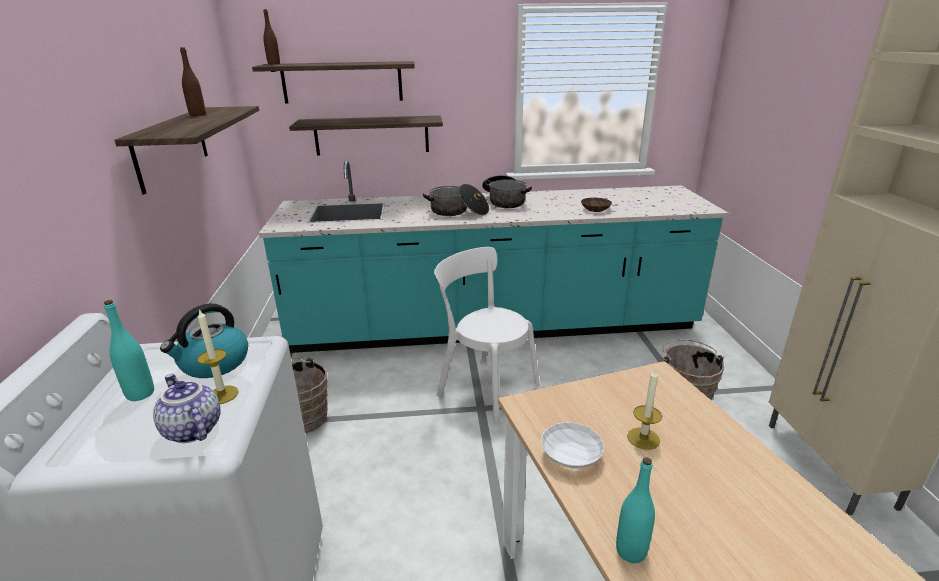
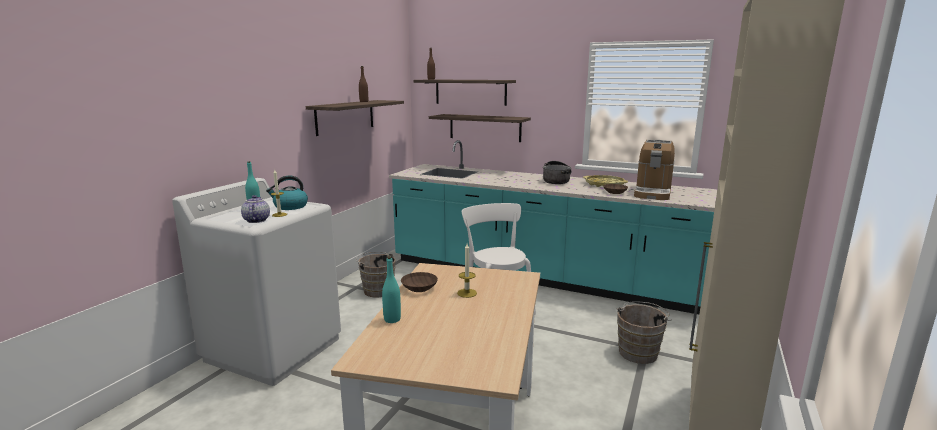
camera: 30 degrees right, 10 degrees down
cooking pot [423,184,489,216] -> none
white bowl [541,422,604,468] -> brown bowl [401,272,438,292]
none -> yellow tray [583,175,628,187]
none -> coffee machine [634,140,675,200]

